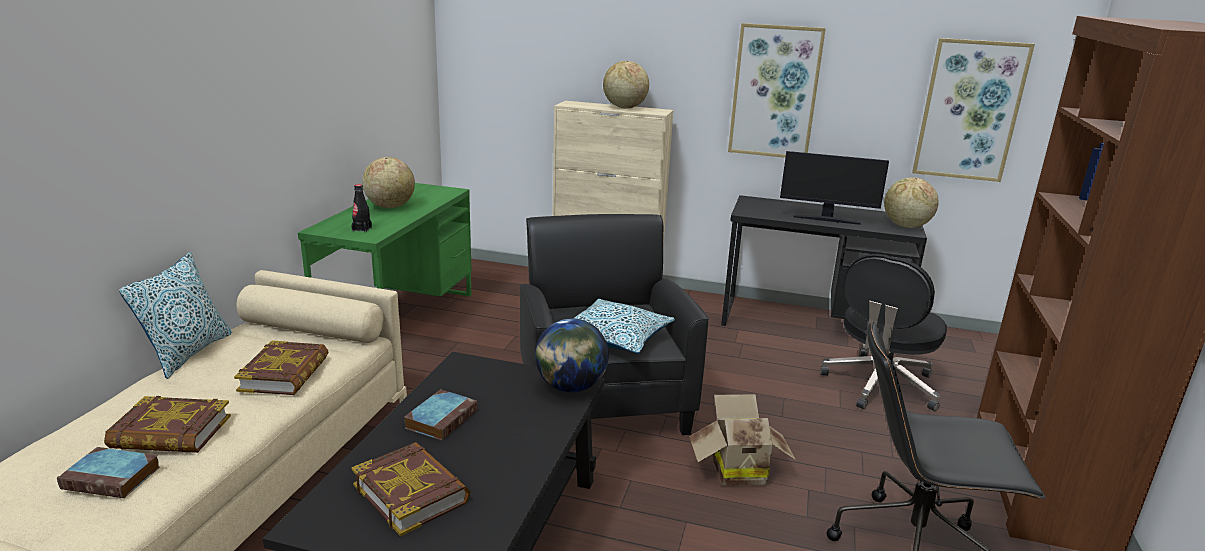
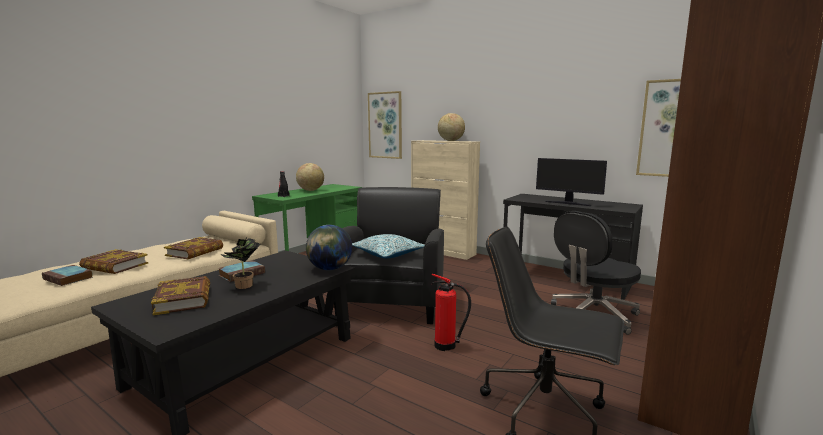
camera: 20 degrees right, 10 degrees down
pillow [119,252,232,379] -> none
cardboard box [689,394,796,486] -> fire extinguisher [432,274,471,351]
picture [728,23,826,158] -> picture moved to [368,91,402,159]
globe [884,177,938,228] -> none
none -> potted plant [221,237,261,289]

